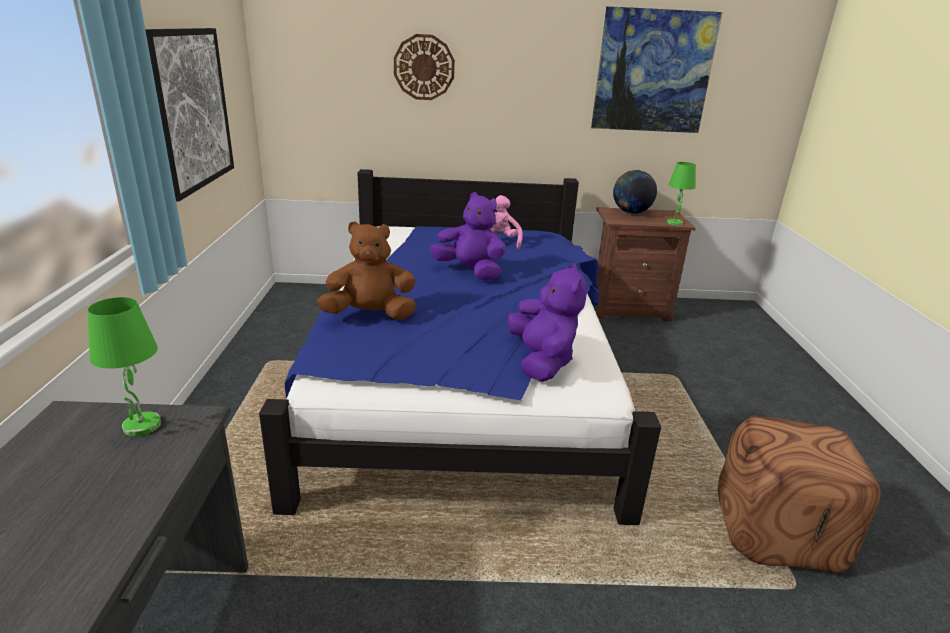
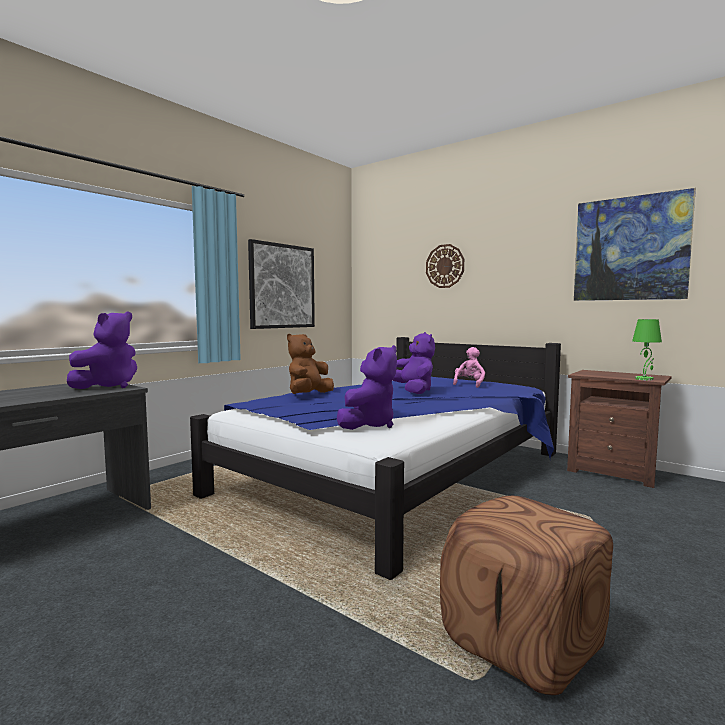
camera: 40 degrees right, 20 degrees down
green table lamp [88,297,161,436] -> purple plush toy [67,311,137,389]
brown plush toy [317,221,416,320] -> brown plush toy turned 90 degrees counterclockwise [287,334,334,394]
globe [613,170,657,214] -> none

